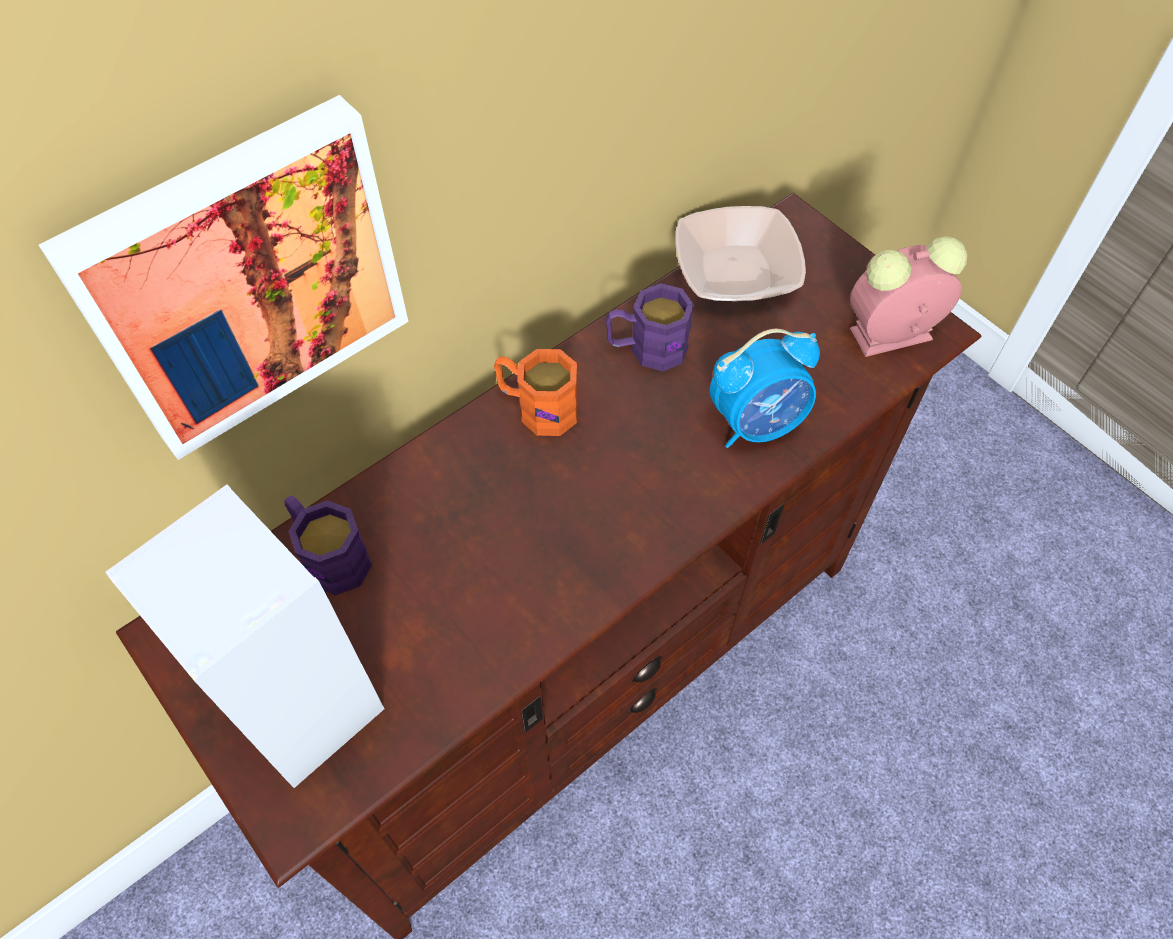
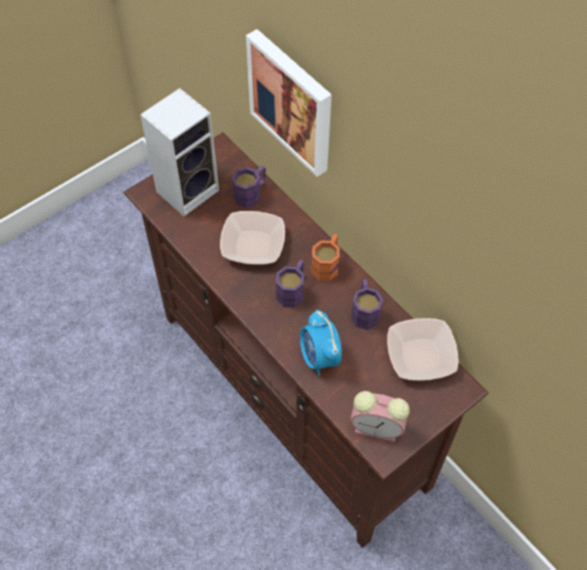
camera: 90 degrees right, 0 degrees up
alarm clock [850,236,967,357] -> alarm clock turned 120 degrees clockwise [350,391,409,442]
none -> bowl [220,211,285,265]
none -> purple mug [276,260,304,308]

